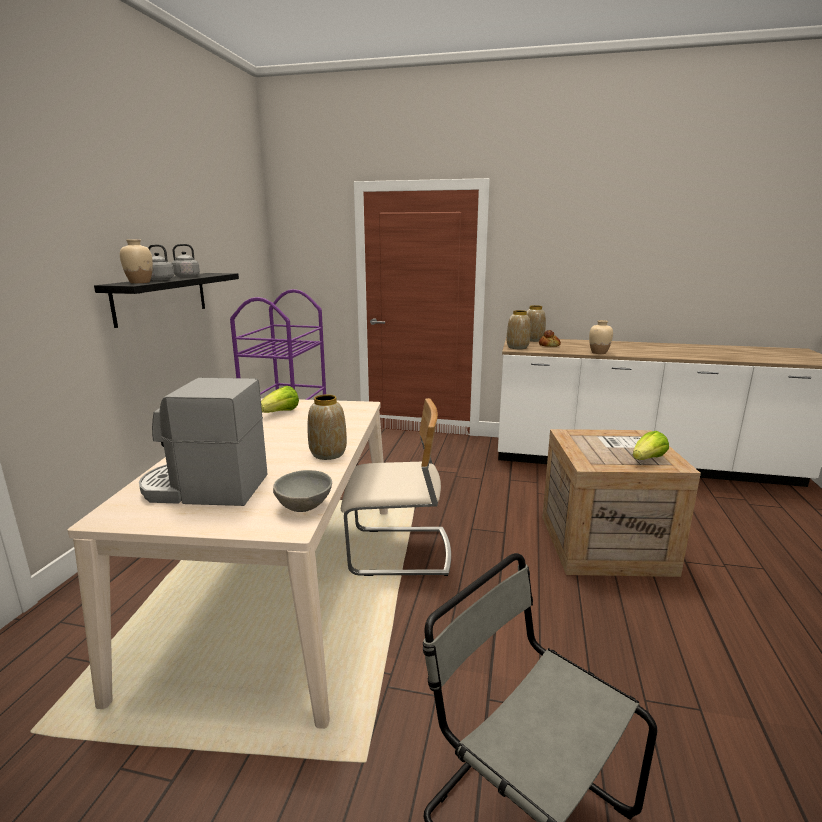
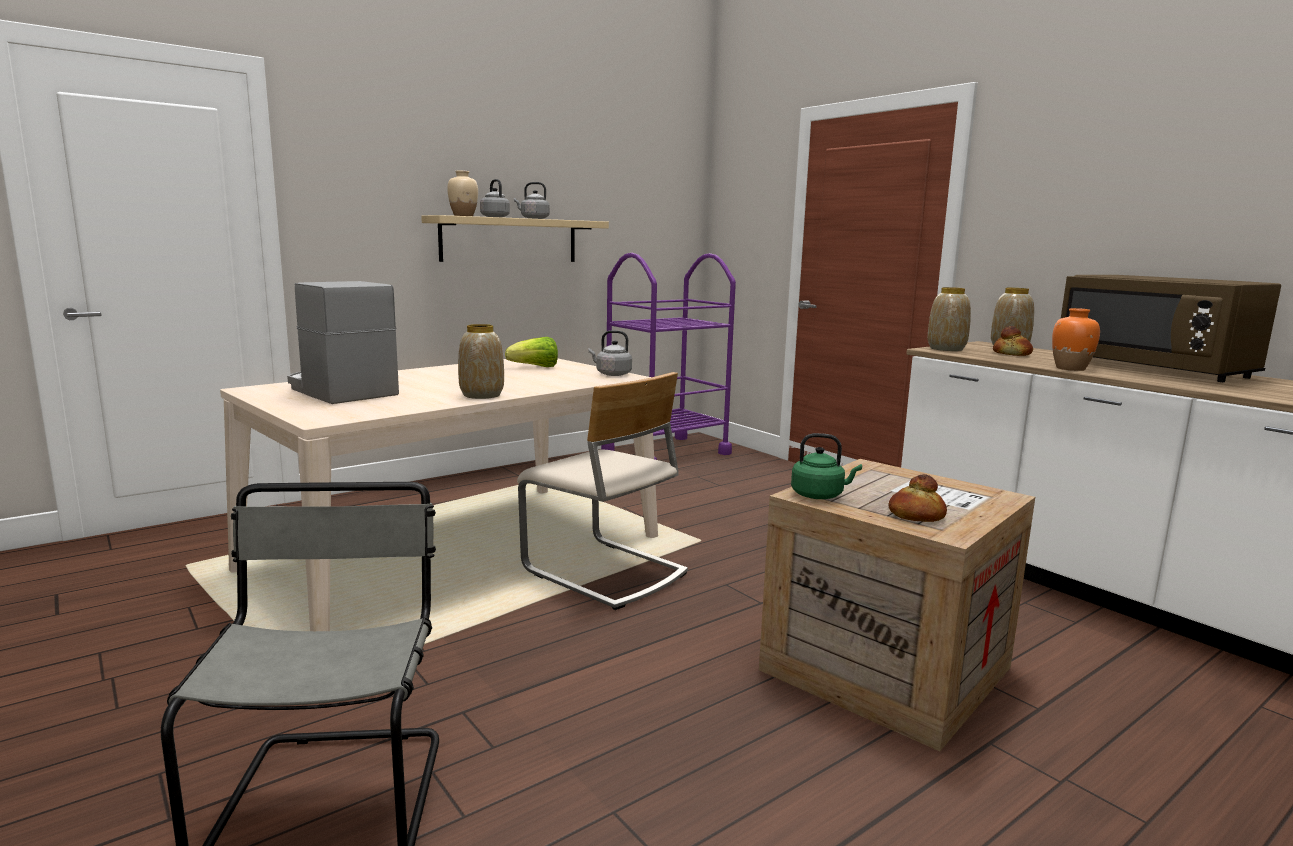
camera: 40 degrees right, 5 degrees down
black shelf [94,273,239,328] -> beige shelf [421,215,609,262]
grey bowl [273,470,332,512] -> none
beige vase [589,320,613,354] -> orange vase [1052,308,1100,371]
lettuce [633,431,669,460] -> bread [888,474,947,522]
none -> grey kettle [589,330,632,376]
none -> green kettle [791,433,862,499]
none -> brown microwave [1061,275,1281,382]

